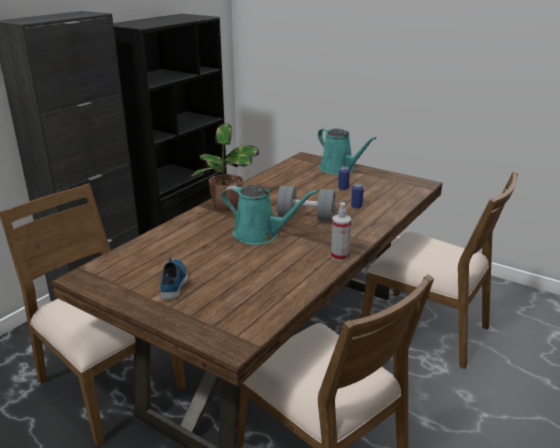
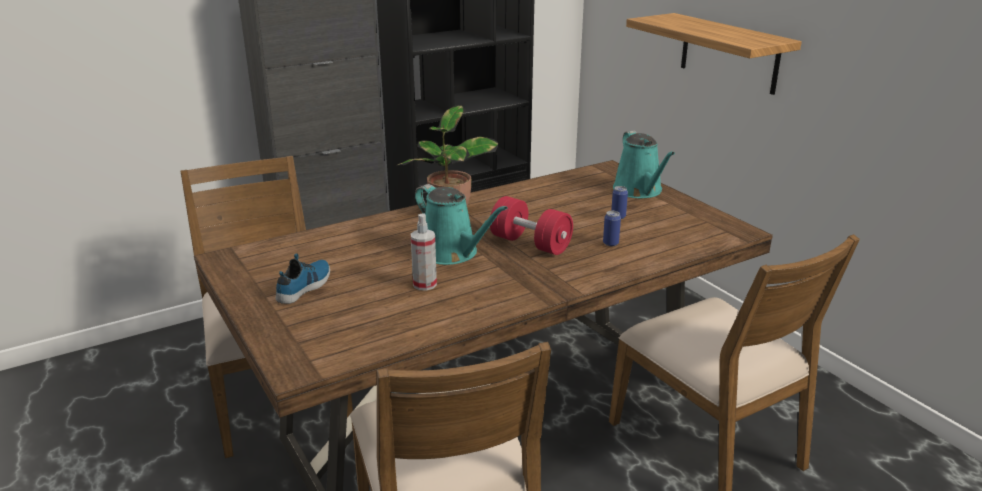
camera: 25 degrees right, 0 degrees up
grey dumbbell [277,186,336,221] -> red dumbbell [490,196,573,255]
spray bottle [331,202,351,261] -> spray bottle moved to [411,213,437,291]
none -> shelf [626,13,802,95]

